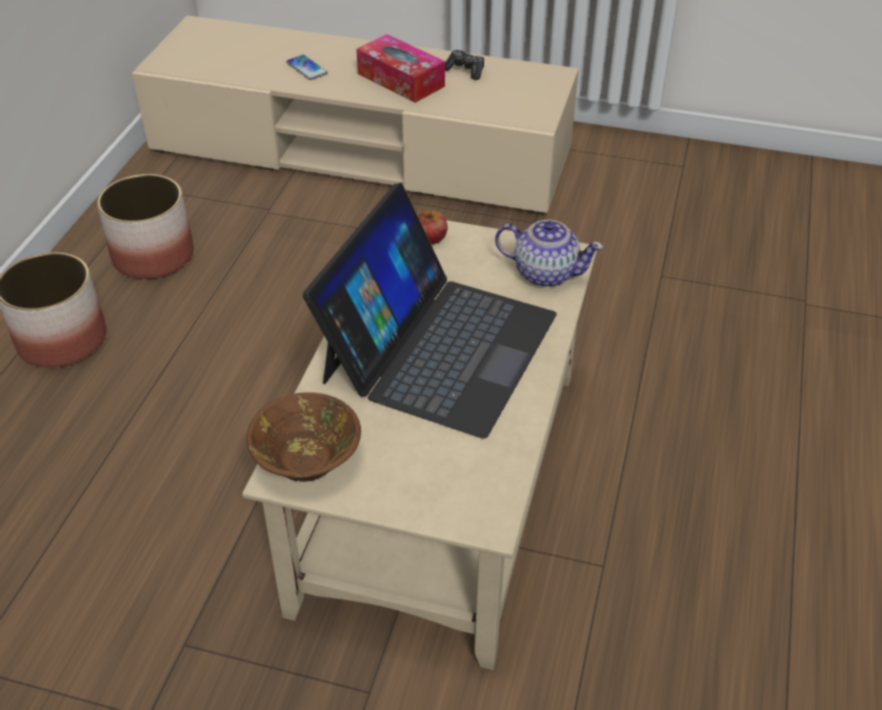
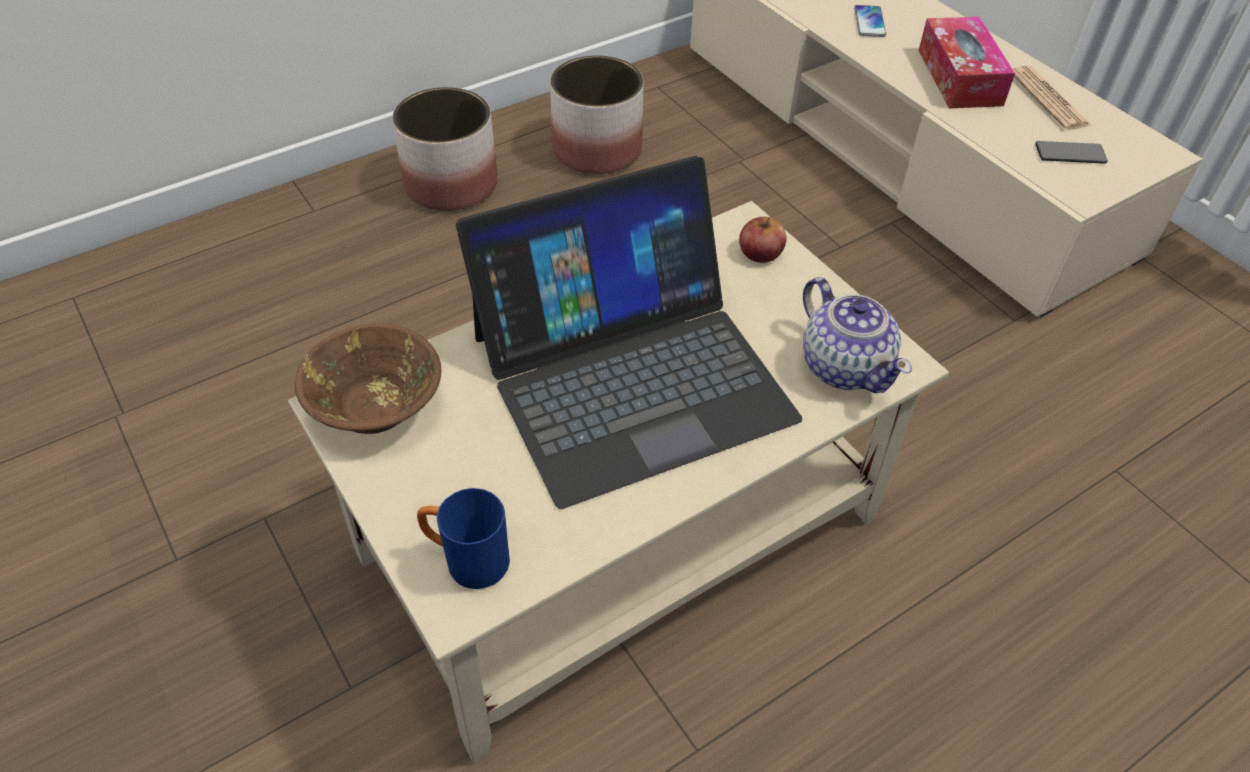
camera: 40 degrees right, 5 degrees up
game controller [445,50,484,80] -> newspaper [1013,66,1091,130]
none -> blue mug [417,488,510,589]
none -> phone [1035,141,1108,164]

